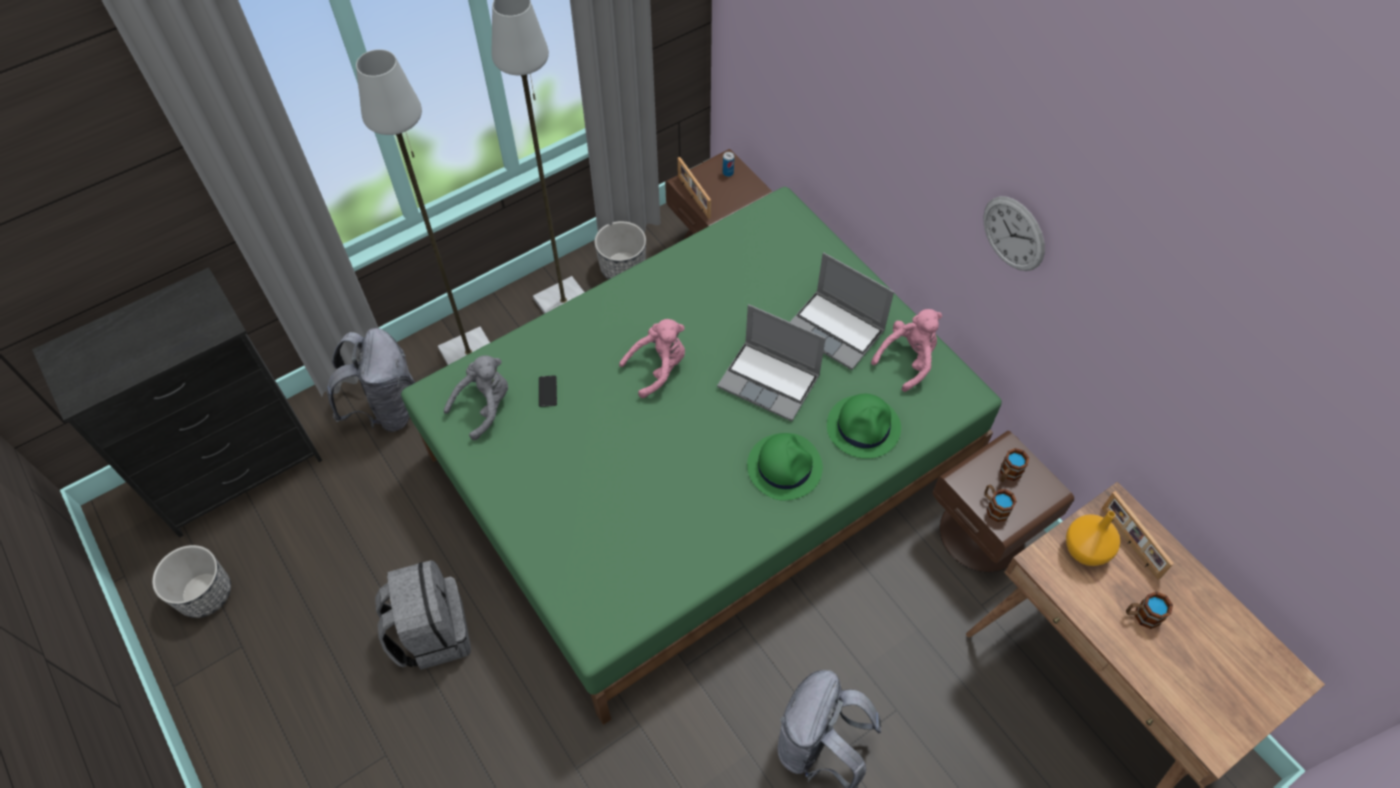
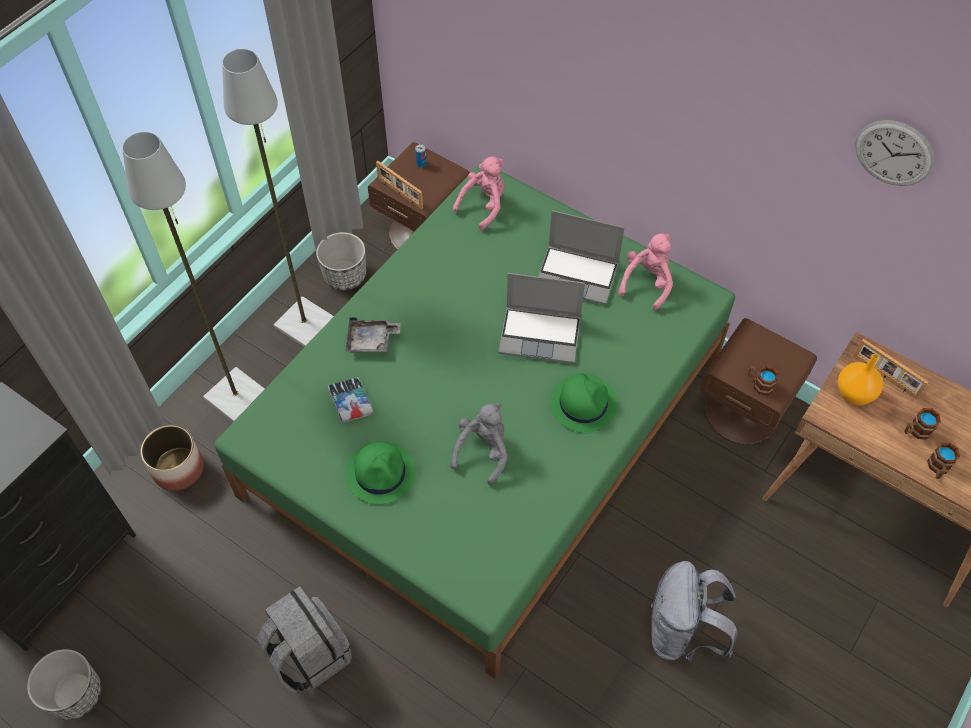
camera: 20 degrees left, 0 degrees up
grey backpack [327,328,415,432] -> planter [141,425,203,491]
grey plush toy [444,356,508,440] -> grey plush toy moved to [450,403,508,485]
phone [539,376,557,407] -> book [327,377,374,423]
pink plush toy [619,319,685,398] -> pink plush toy moved to [453,157,505,230]
green hat [827,394,901,459] -> green hat moved to [345,441,416,504]
wall clock [983,196,1045,271] -> wall clock moved to [855,120,934,186]
mug [1000,448,1029,482] -> mug moved to [927,443,960,479]
none -> grey tray [346,317,401,353]

